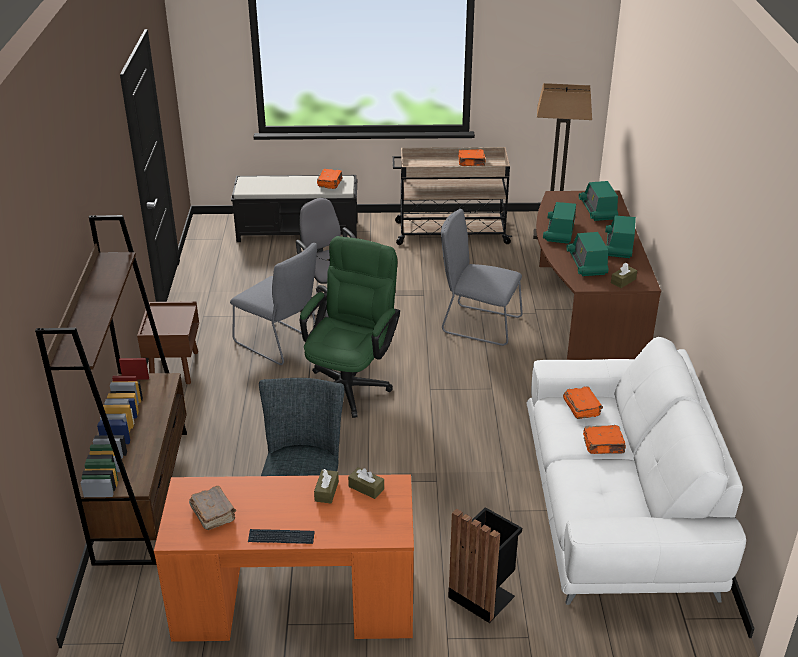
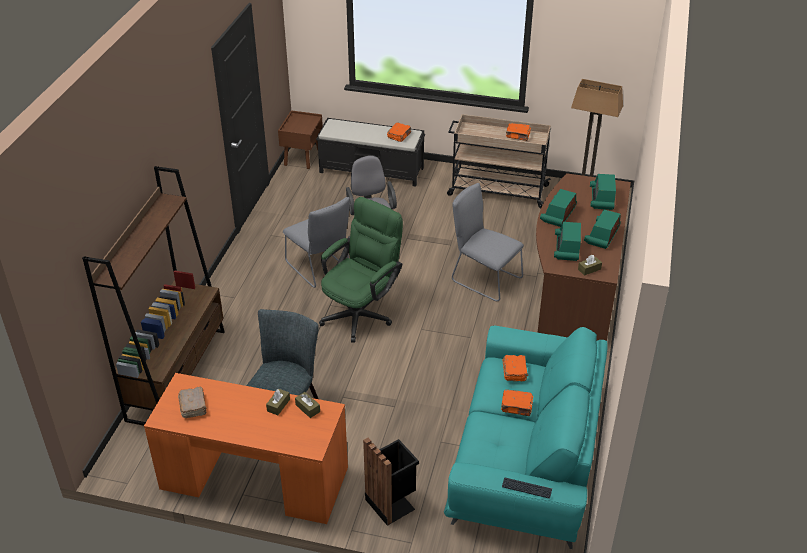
camera: 15 degrees right, 5 degrees up
brown nightstand [137,301,199,384] -> brown nightstand moved to [278,110,323,169]
keyboard [248,529,314,544] -> keyboard moved to [502,477,552,499]
white sofa [527,337,746,605] -> turquoise sofa [444,326,608,549]

